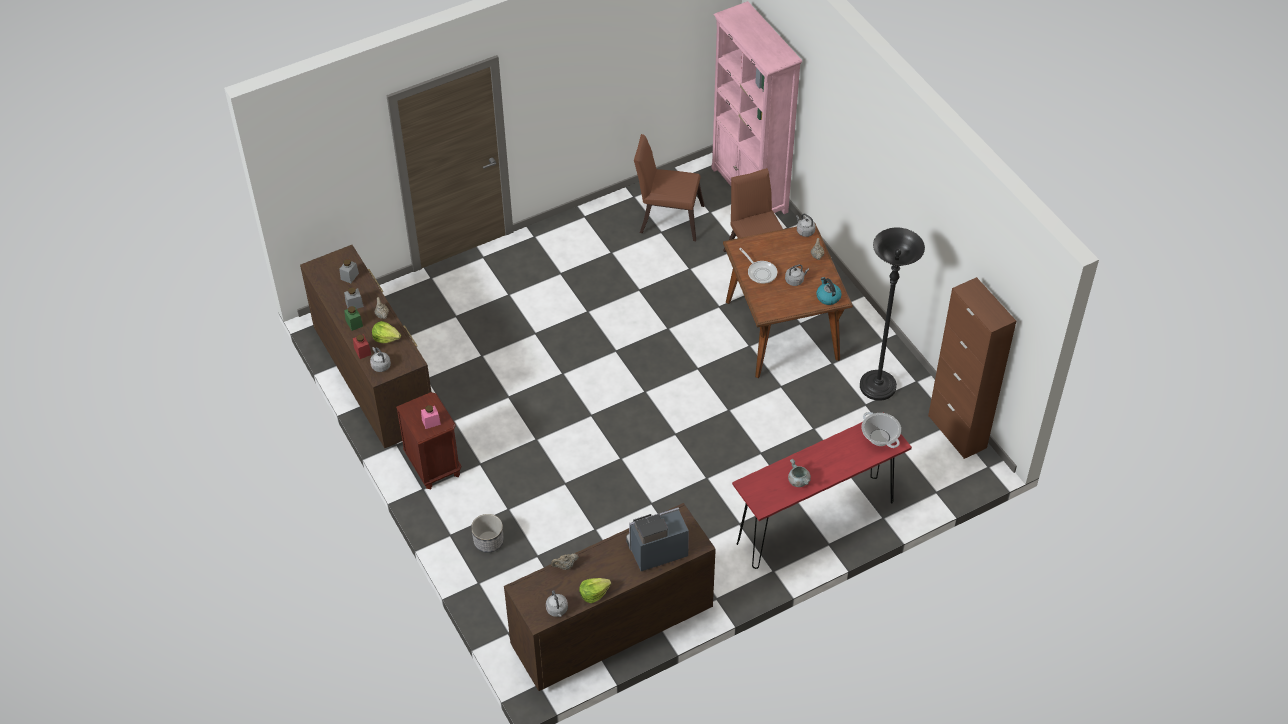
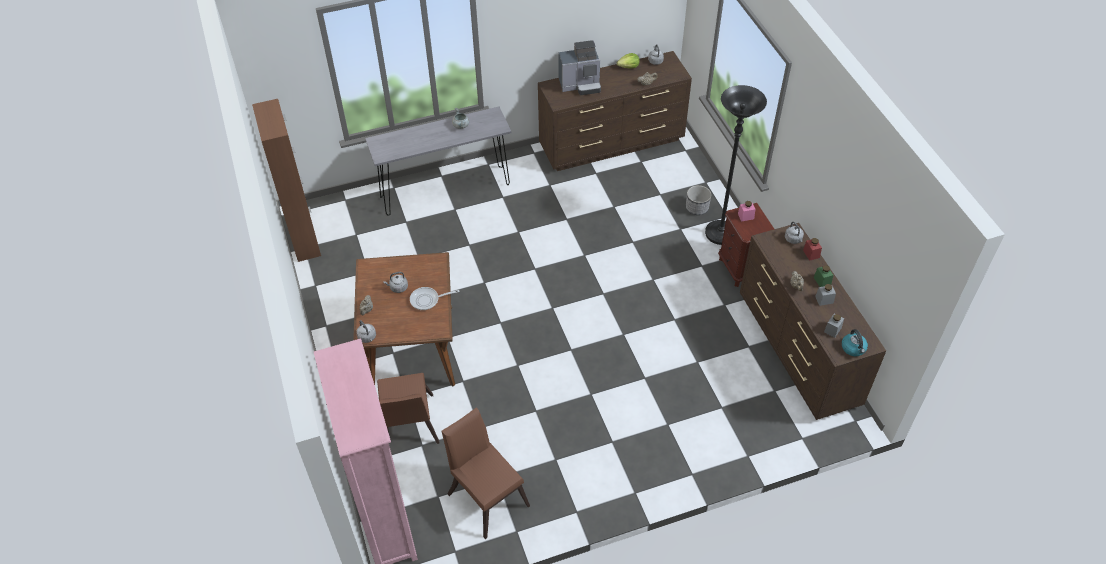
camera: 170 degrees left, 0 degrees up
lettuce [372,321,401,343] -> none
brown chair [634,134,705,241] -> brown chair turned 150 degrees counterclockwise [441,407,530,539]
red console table [732,412,912,569] -> grey console table [365,106,511,216]
frying pan [739,248,777,284] -> frying pan turned 75 degrees counterclockwise [410,287,460,310]
kettle [816,277,842,305] -> kettle moved to [842,329,868,356]
black floor lamp [860,228,925,401] -> black floor lamp moved to [705,85,767,245]
cooking pot [862,412,901,448] -> none

